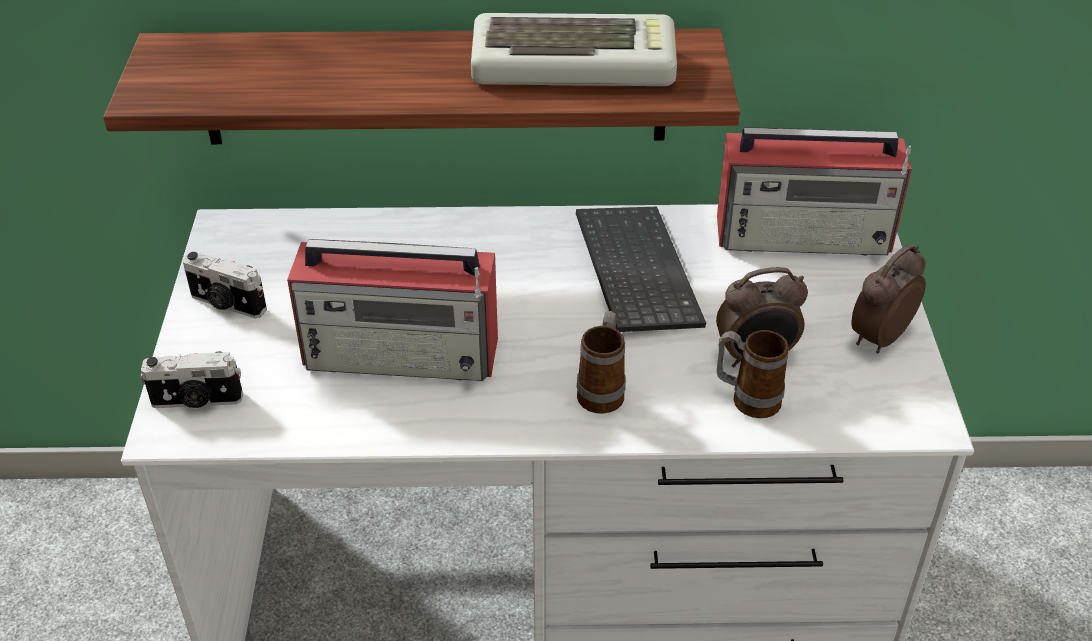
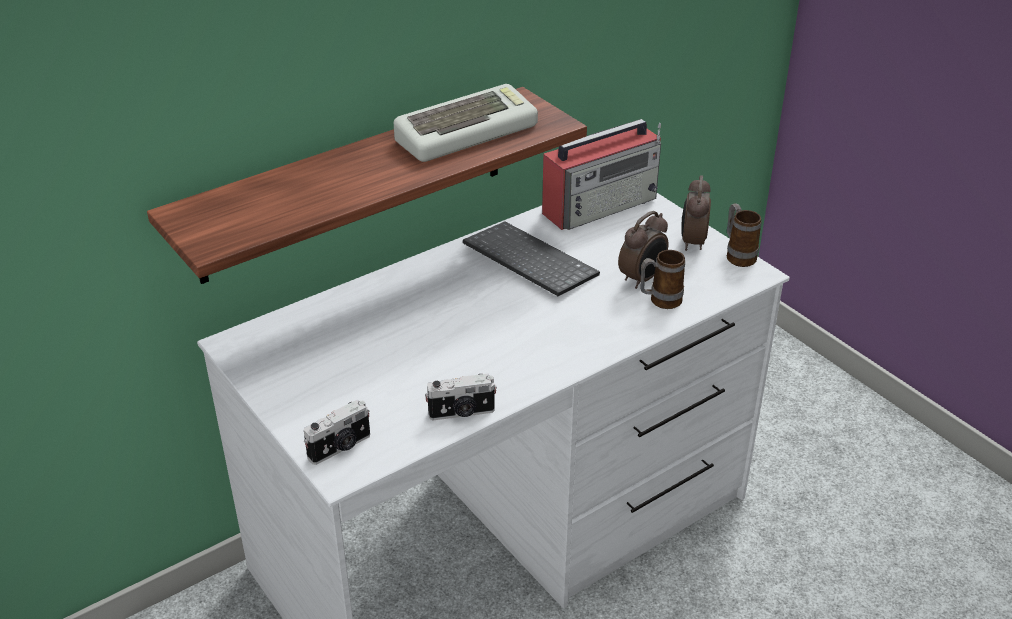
camera: 35 degrees left, 5 degrees down
camera [183,252,267,318] -> camera moved to [425,373,497,420]
radio [287,239,498,381] -> none
mug [577,311,626,414] -> mug moved to [727,203,762,267]

